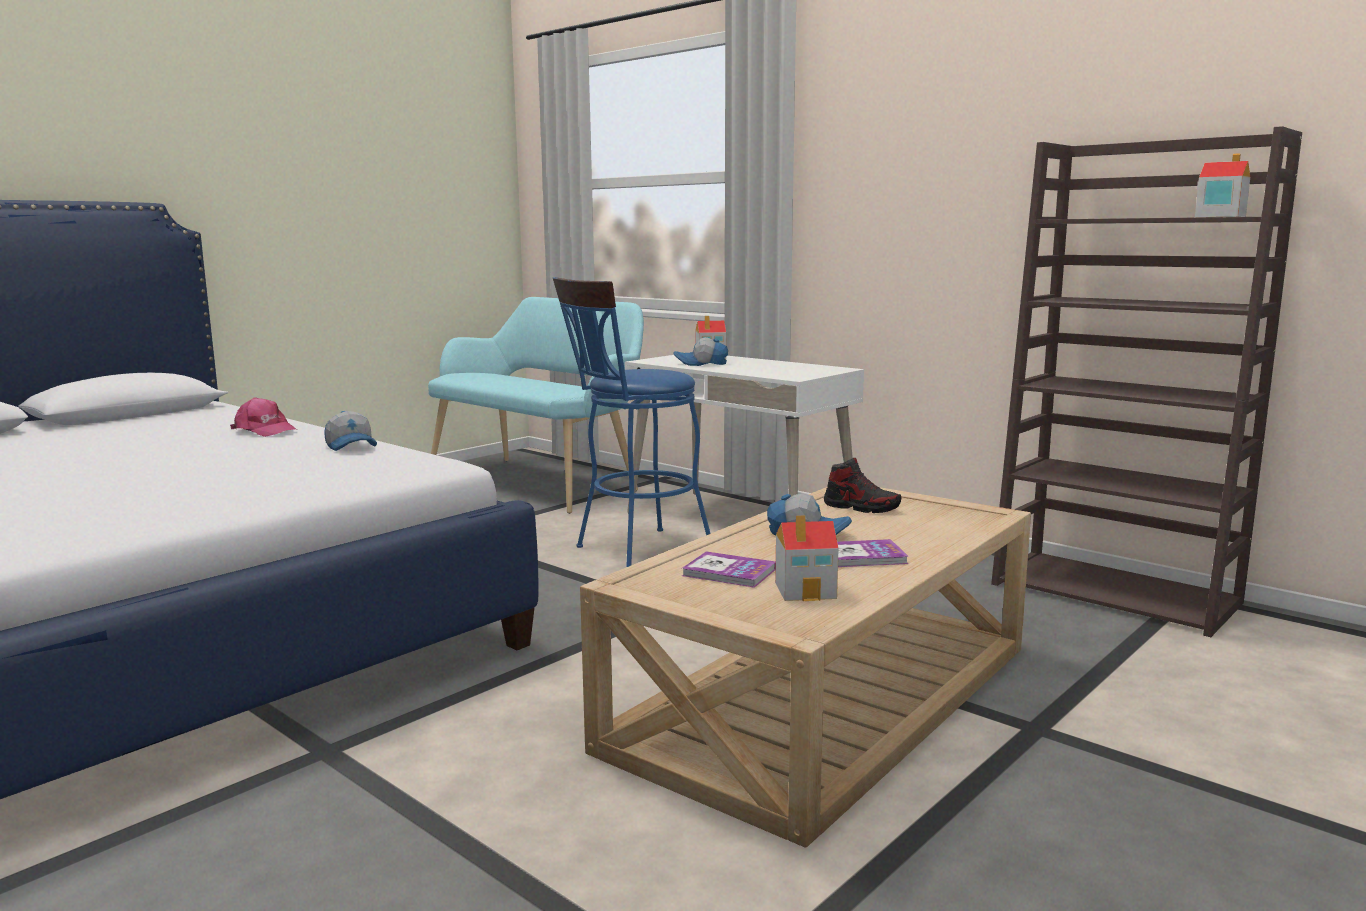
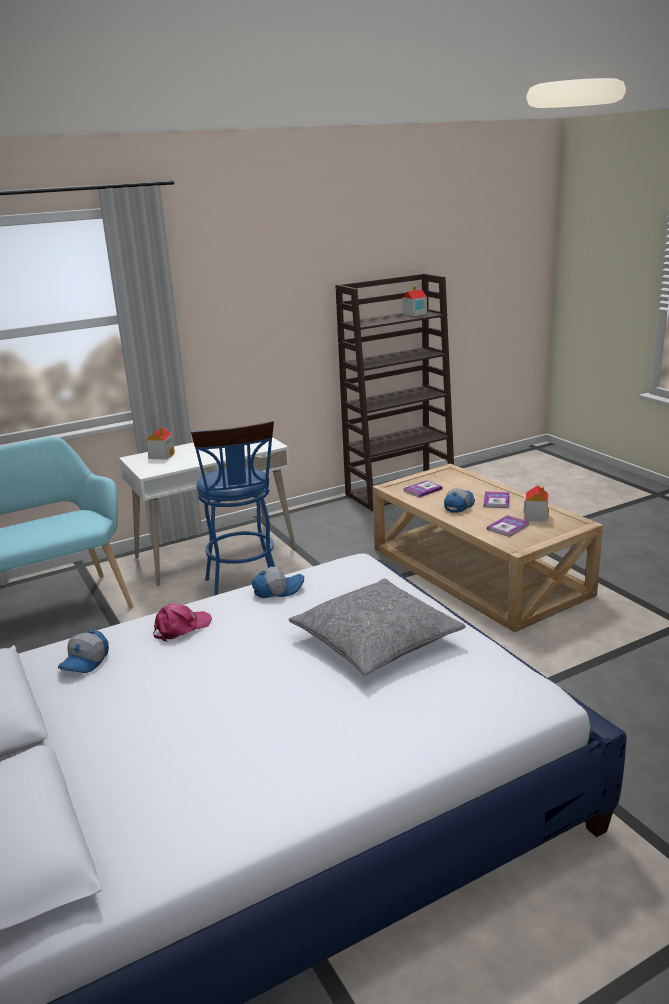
camera: 70 degrees left, 10 degrees up
cap [673,337,728,366] -> cap moved to [58,630,109,673]
shoe [824,458,902,513] -> book [404,480,443,498]
none -> grey pillow [288,578,466,676]

